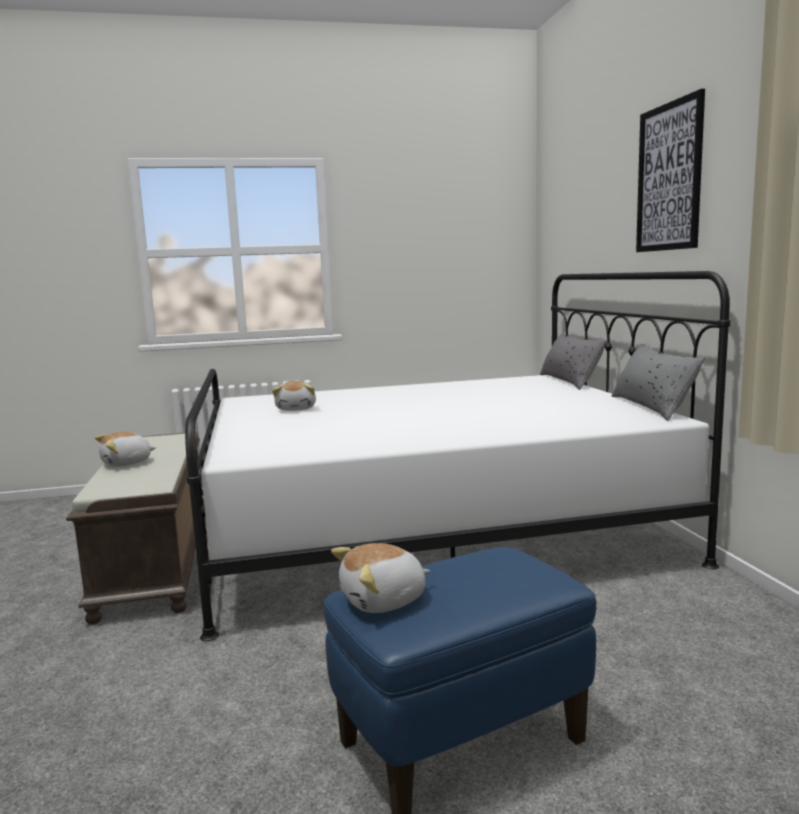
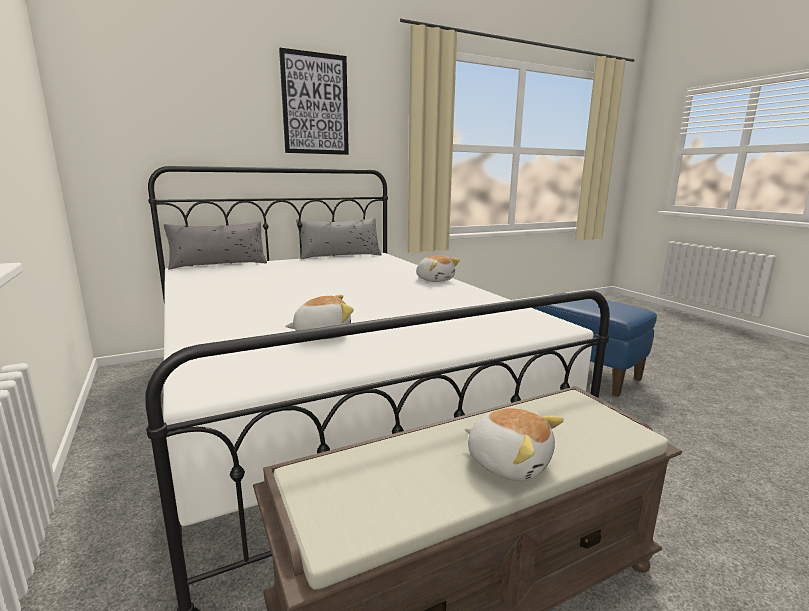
camera: 105 degrees left, 5 degrees up
plush toy [331,543,430,613] -> plush toy moved to [416,255,460,282]

